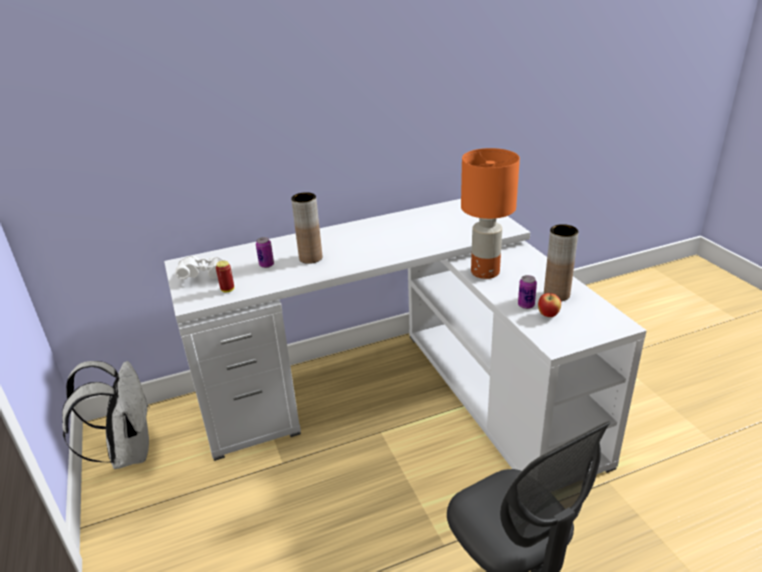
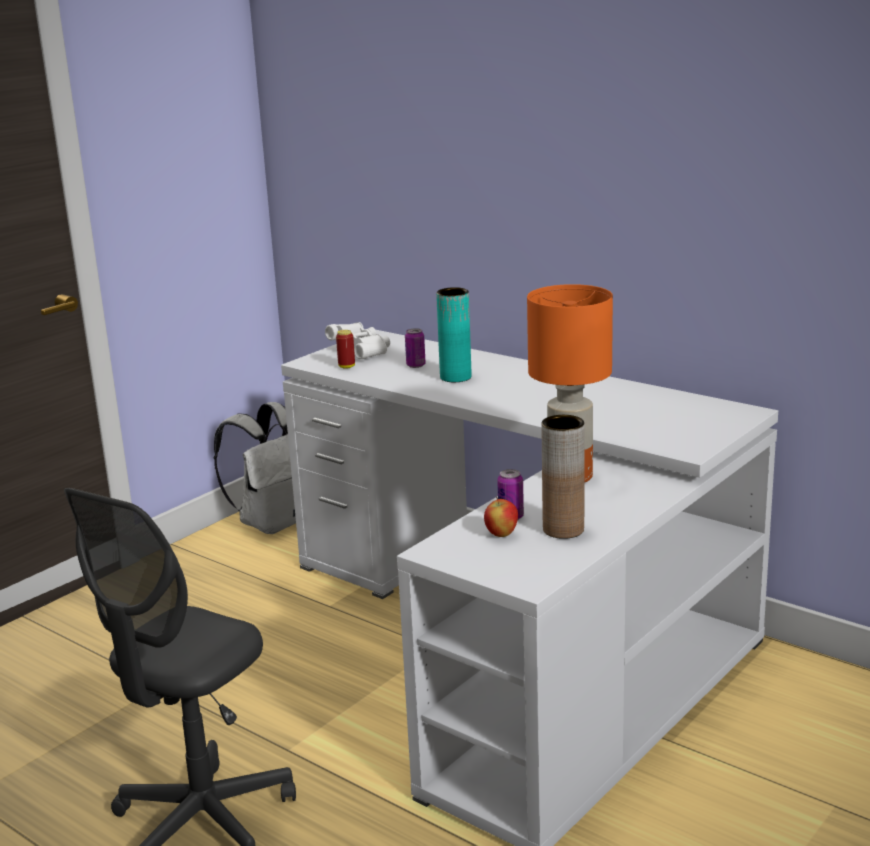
camera: 60 degrees right, 10 degrees down
brown vase [291,192,322,264] -> turquoise vase [436,287,472,382]

